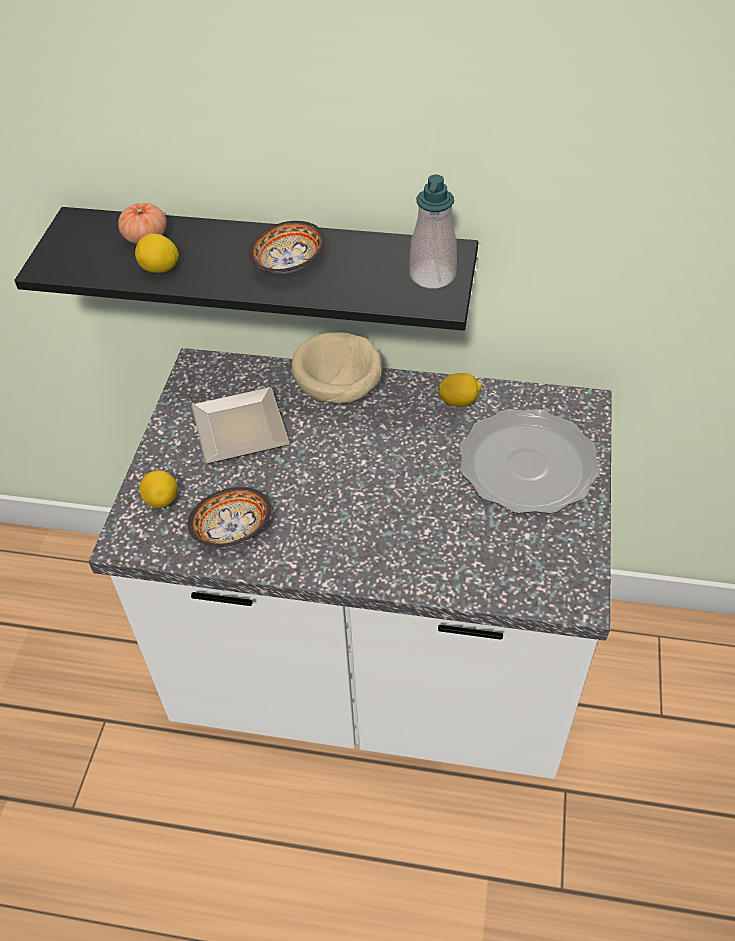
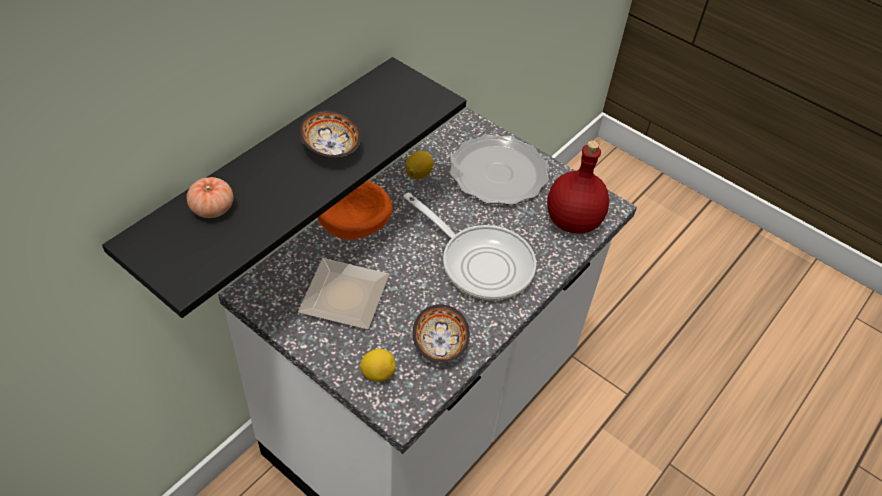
camera: 65 degrees left, 0 degrees up
lemon [135,233,179,273] -> none
beige bowl [292,332,382,403] -> orange bowl [317,180,393,239]
soap dispenser [410,175,457,289] -> none
none -> frying pan [403,193,536,300]
none -> red bottle [547,140,609,233]

